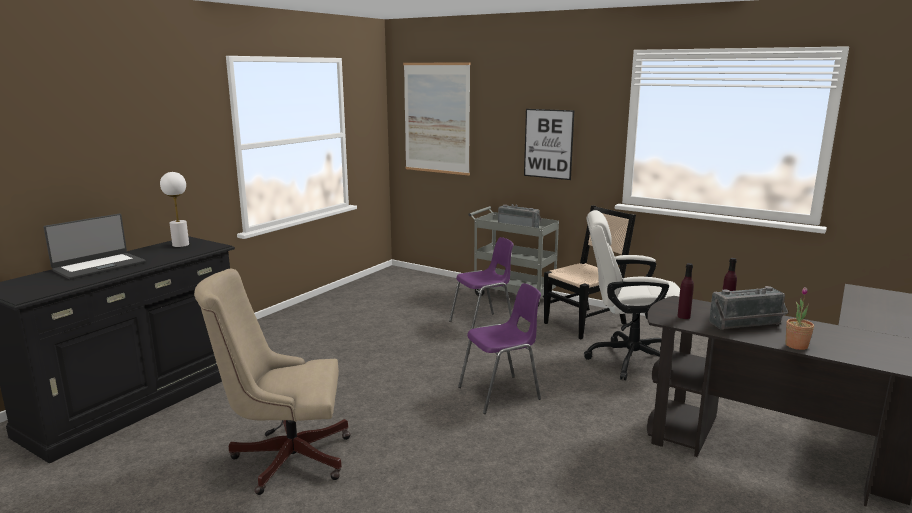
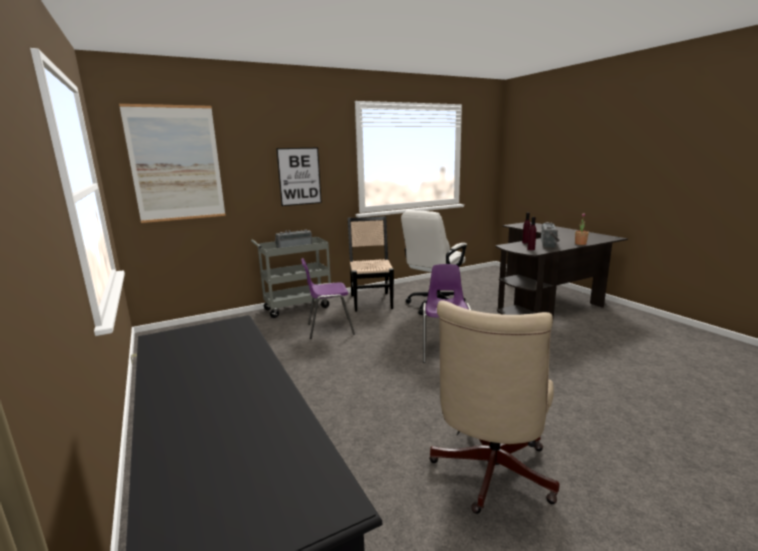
camera: 60 degrees left, 0 degrees up
laptop [44,214,146,280] -> none
white table lamp [160,172,189,247] -> none
purple chair [449,237,514,329] -> purple chair turned 105 degrees counterclockwise [301,258,355,339]

